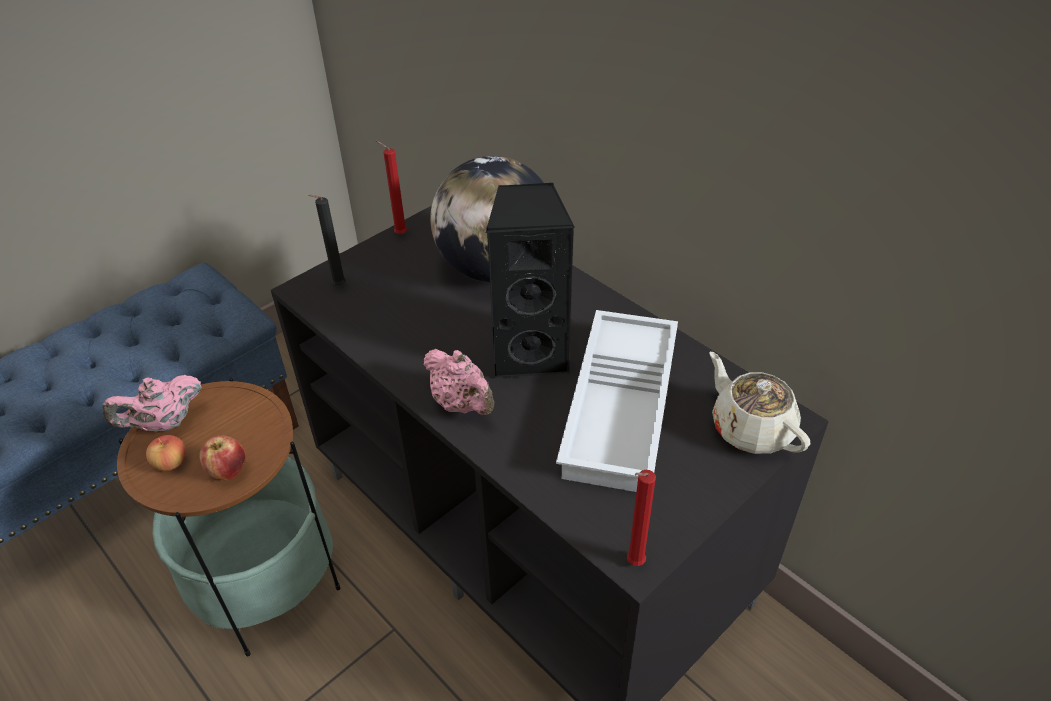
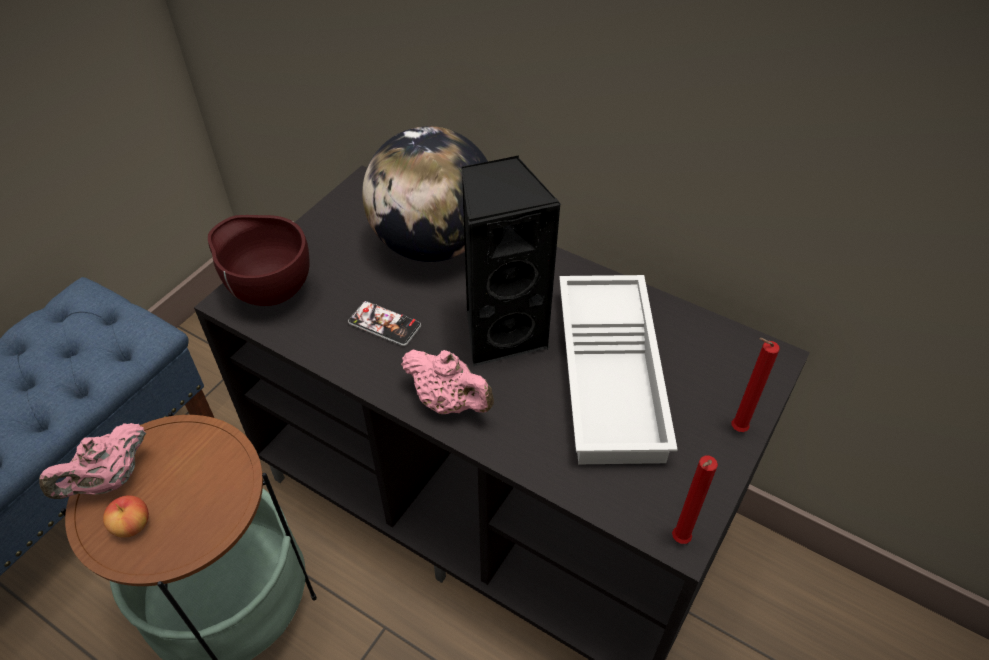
camera: 15 degrees left, 5 degrees up
apple [199,435,245,480] -> none
black candle [308,195,346,286] -> brown bowl [208,215,310,306]
red candle [376,141,407,234] -> red candle moved to [732,338,780,432]
beige teapot [709,352,810,454] -> none
none -> phone [348,301,421,346]

